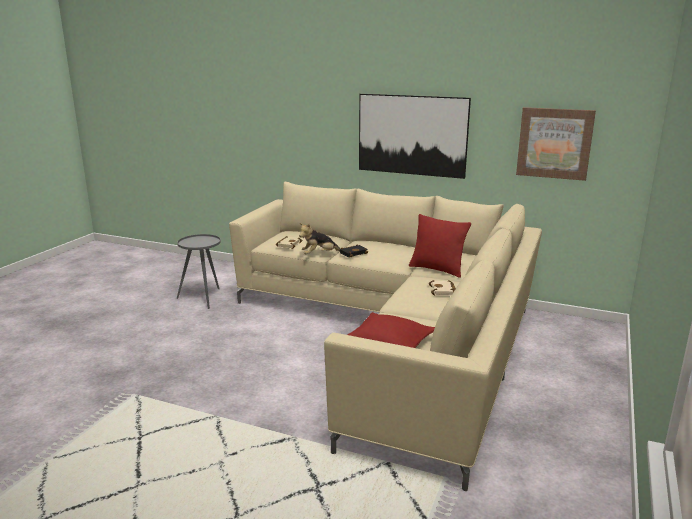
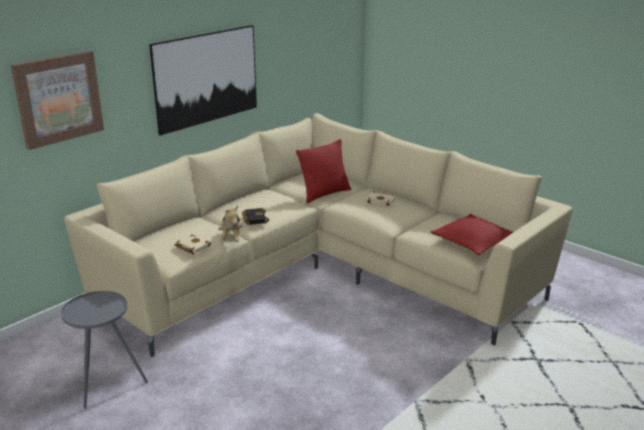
camera: 70 degrees left, 5 degrees up
picture [516,107,596,181] -> picture moved to [11,51,104,150]

